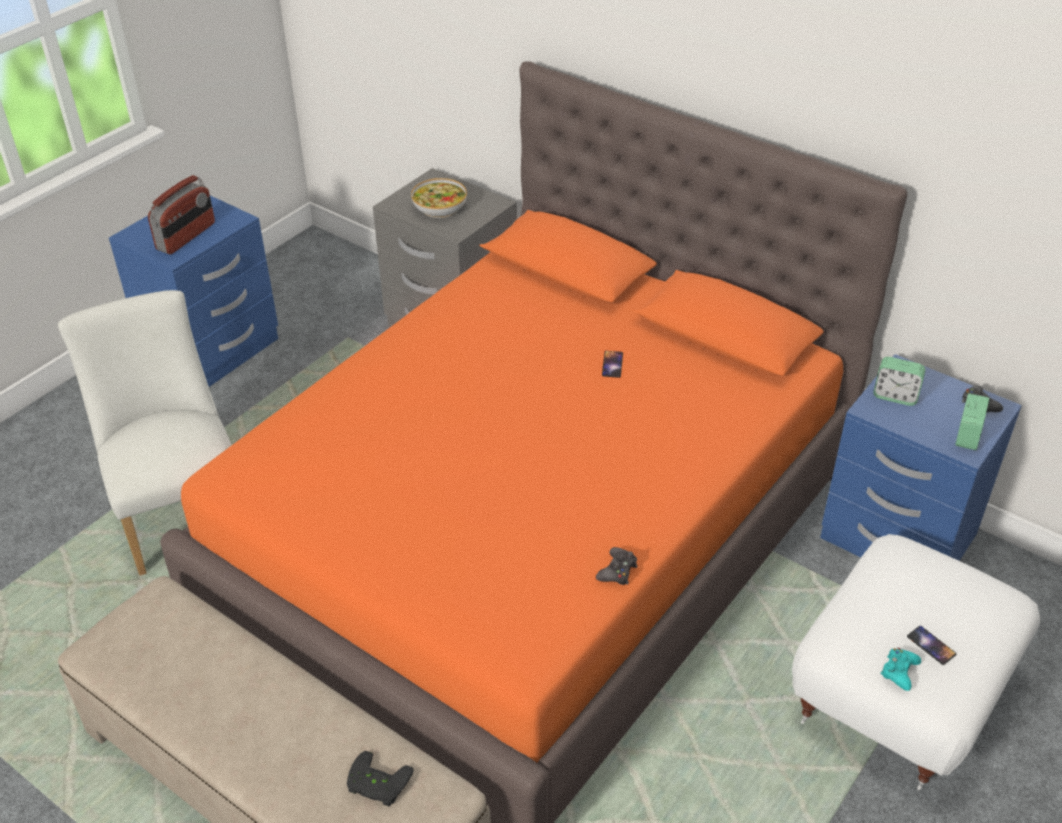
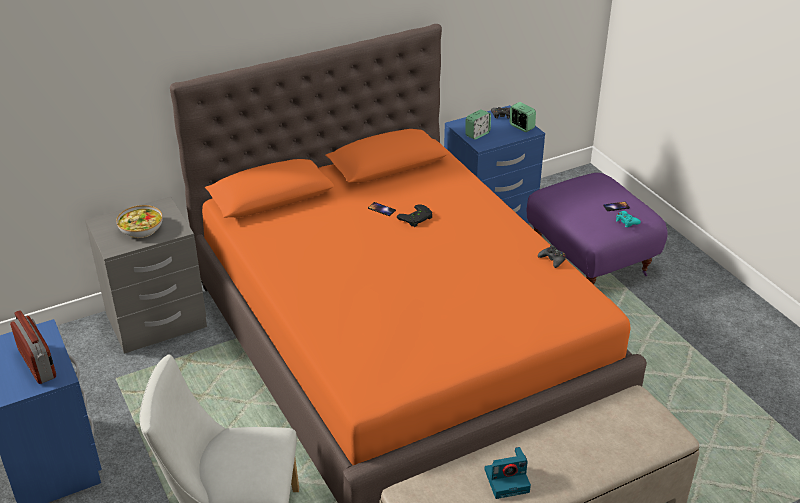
camera: 65 degrees left, 5 degrees down
black game controller [347,751,414,807] -> black game controller moved to [397,204,433,227]
white ottoman [792,534,1040,790] -> purple ottoman [527,173,668,285]
none -> camera [485,447,531,499]

